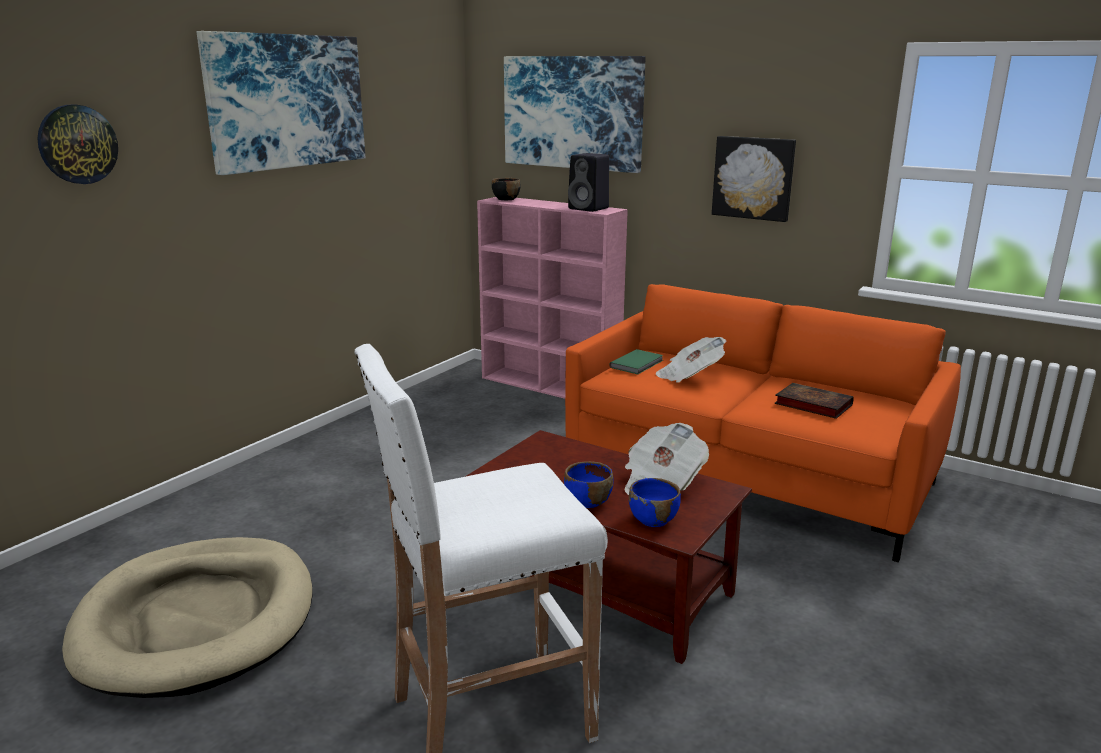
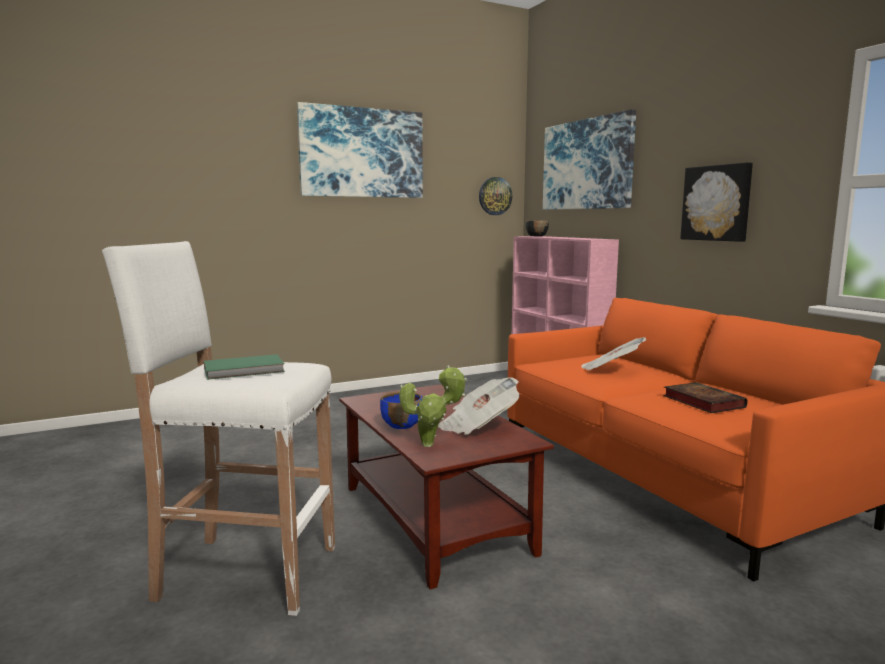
camera: 30 degrees right, 10 degrees down
wall clock [38,105,118,184] -> wall clock moved to [479,177,512,215]
beige dog bed [62,537,313,698] -> none
black speaker [568,153,609,212] -> none
green book [609,349,663,374] -> green book moved to [204,354,285,380]
blue bowl [629,478,681,527] -> potted plant [399,365,468,447]

